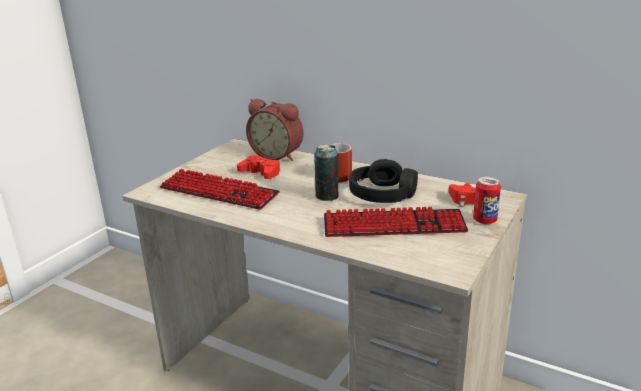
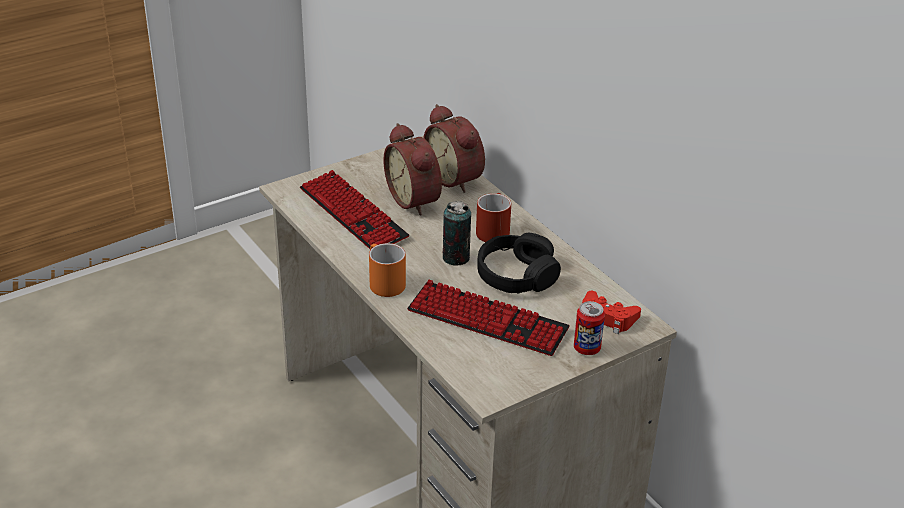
camera: 25 degrees right, 10 degrees up
red game controller [237,155,280,179] -> alarm clock [383,123,442,216]
none -> orange mug [369,243,406,297]

